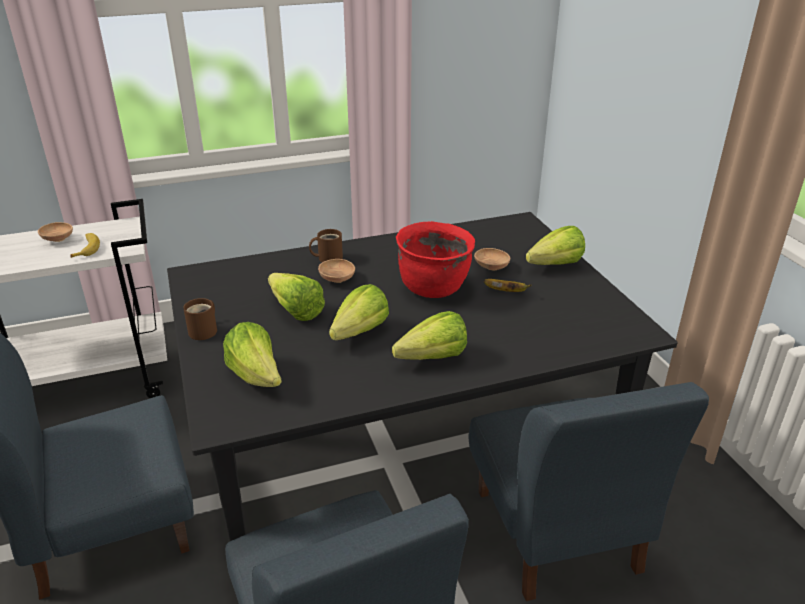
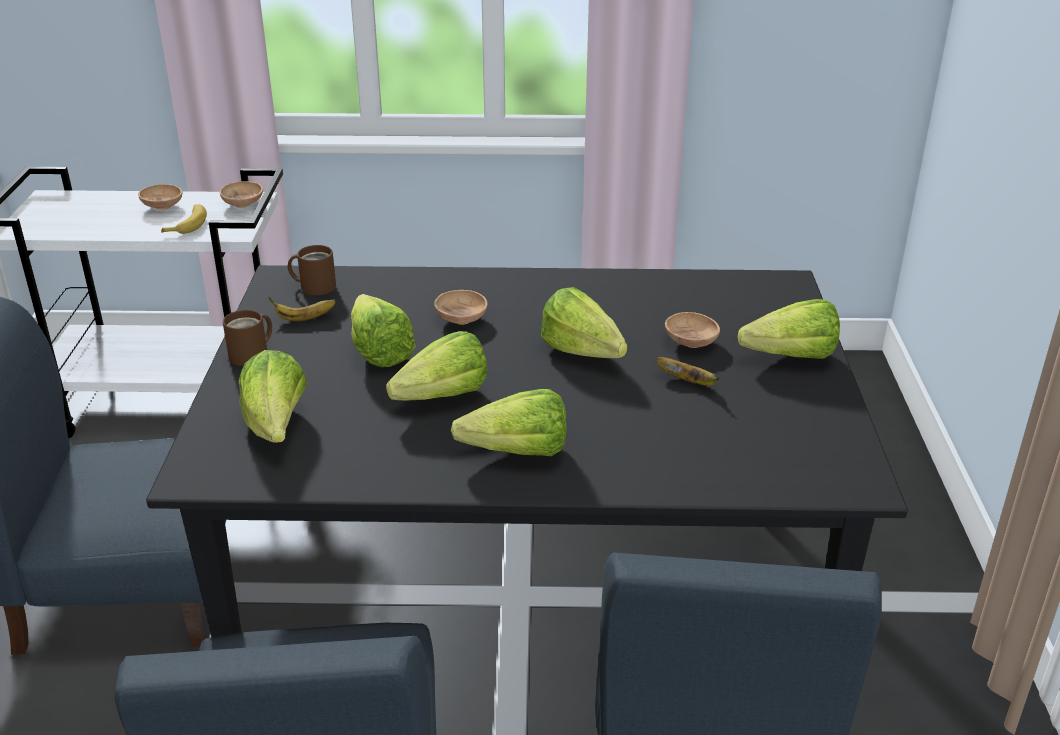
camera: 20 degrees right, 0 degrees up
brown mug [309,229,343,262] -> brown mug moved to [288,245,336,295]
red cooking pot [396,221,475,298] -> lettuce [541,287,627,358]
none -> brown bowl [220,181,263,208]
none -> banana [268,297,336,321]

